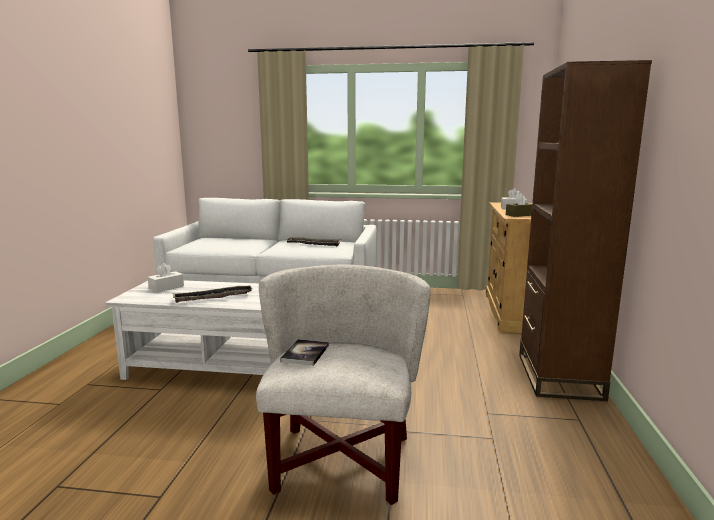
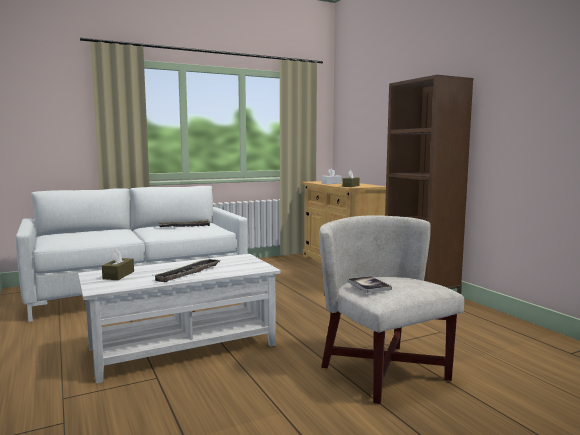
camera: 35 degrees left, 5 degrees down
white tissue box [148,263,184,292] -> brown tissue box [102,249,134,280]

